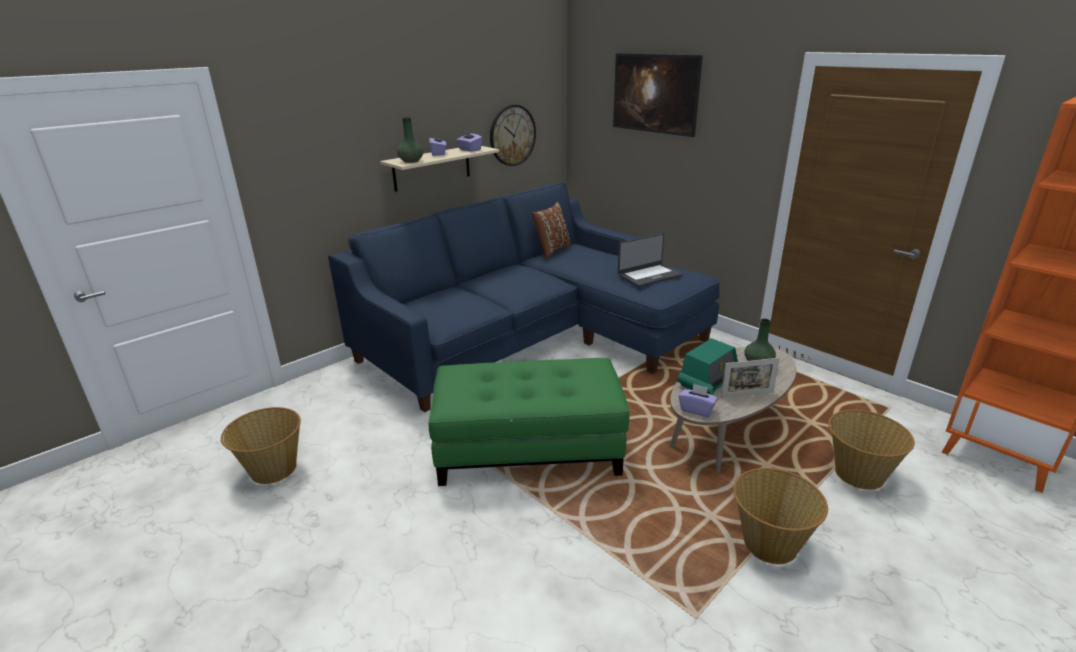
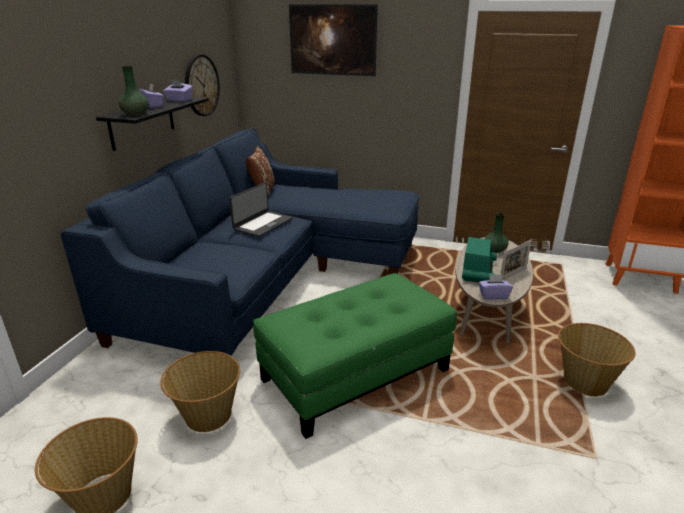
camera: 30 degrees left, 0 degrees up
beige shelf [380,146,499,192] -> black shelf [96,97,209,151]
laptop [618,233,683,287] -> laptop moved to [229,182,293,237]
basket [828,410,915,490] -> basket moved to [160,351,240,432]

